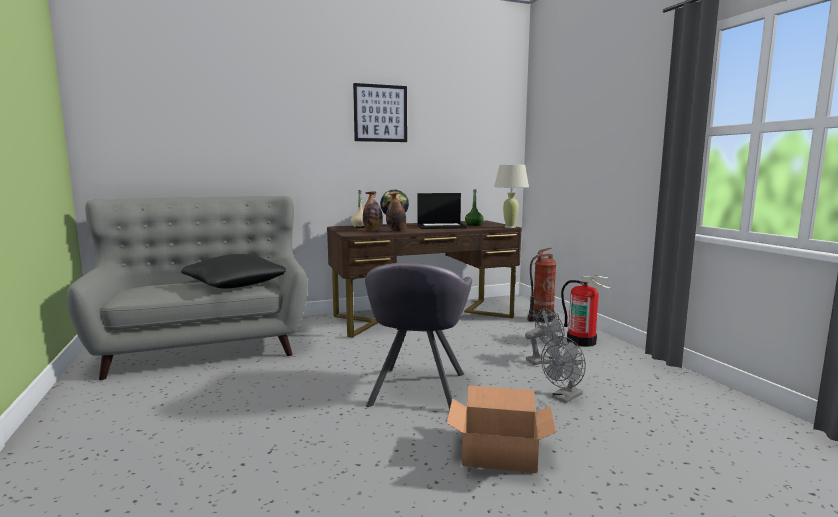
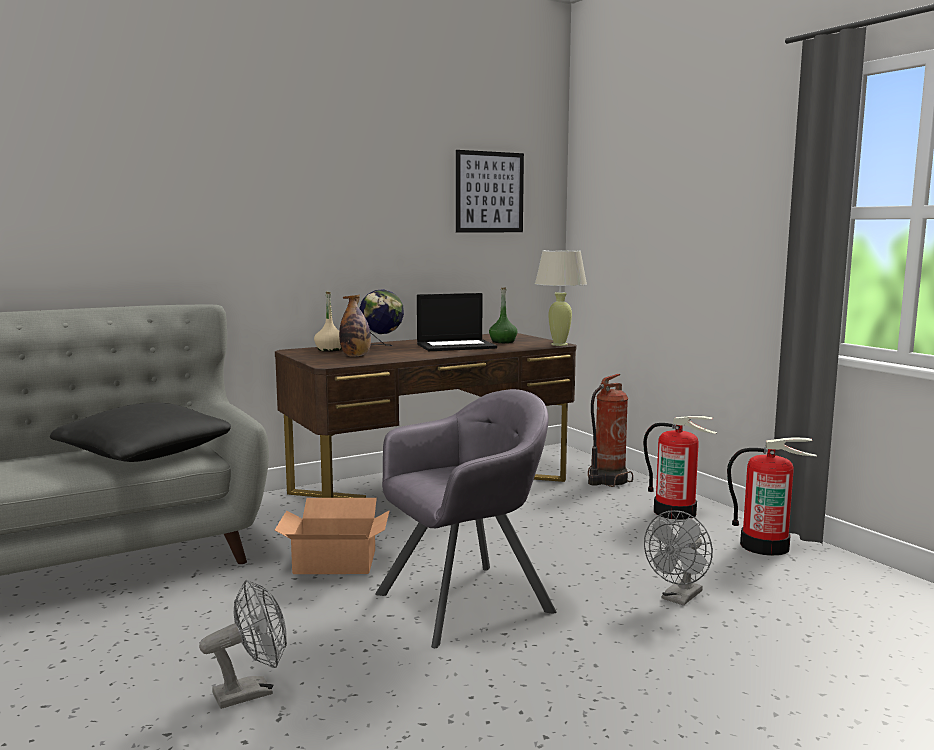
camera: 10 degrees left, 0 degrees up
picture [353,83,407,142] -> picture moved to [456,150,524,233]
grey armchair [365,263,472,410] -> grey armchair turned 120 degrees counterclockwise [375,389,557,648]
bottle [386,191,406,232] -> none
cardboard box [447,385,556,473] -> cardboard box moved to [274,498,390,574]
grey fan [525,308,565,365] -> grey fan moved to [199,580,287,709]
none -> fire extinguisher [727,437,817,556]

